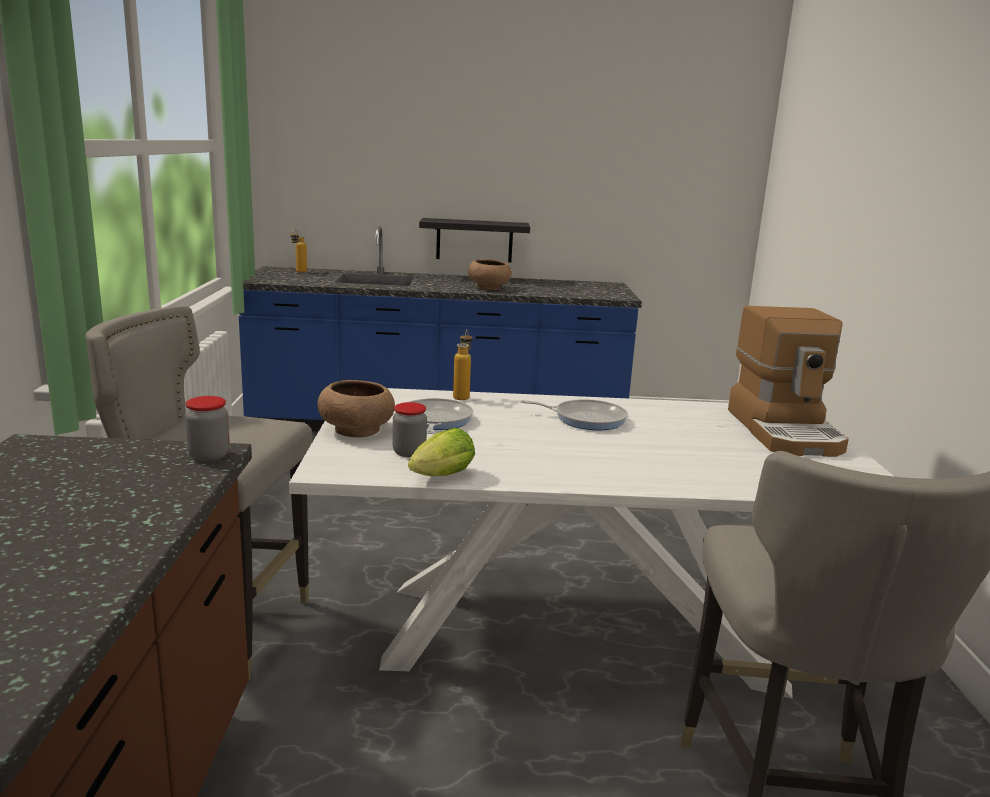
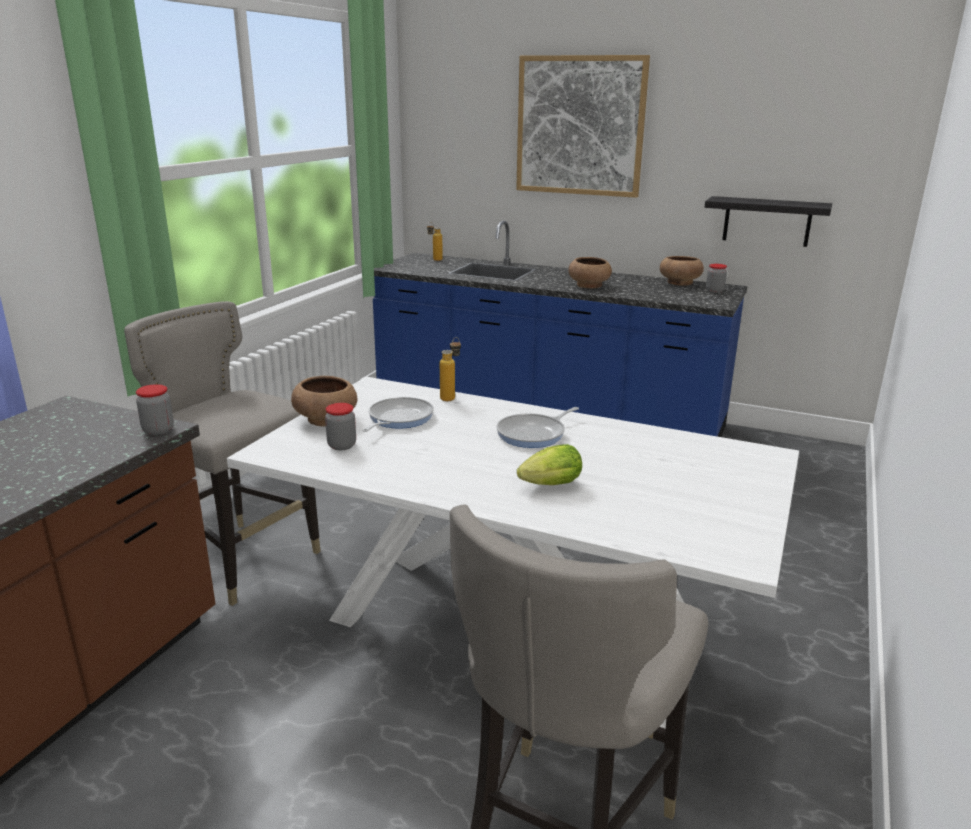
camera: 25 degrees right, 5 degrees up
lettuce [408,428,475,476] -> lettuce moved to [517,444,582,485]
black shelf [419,218,530,262] -> black shelf moved to [705,196,832,247]
frying pan [520,399,628,430] -> frying pan turned 105 degrees clockwise [496,407,579,448]
coffee machine [728,306,849,457] -> none
none -> picture [516,55,650,198]
none -> brown bowl [660,256,704,286]
none -> jar [706,264,727,293]

